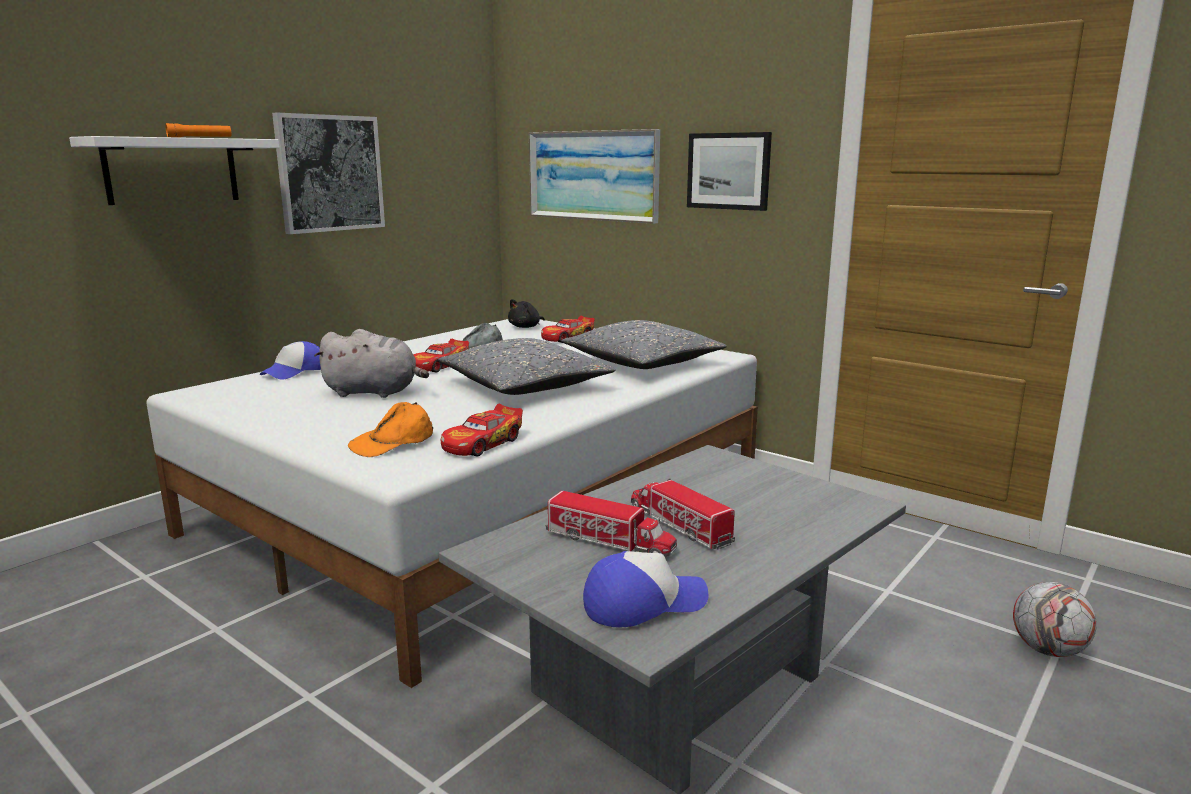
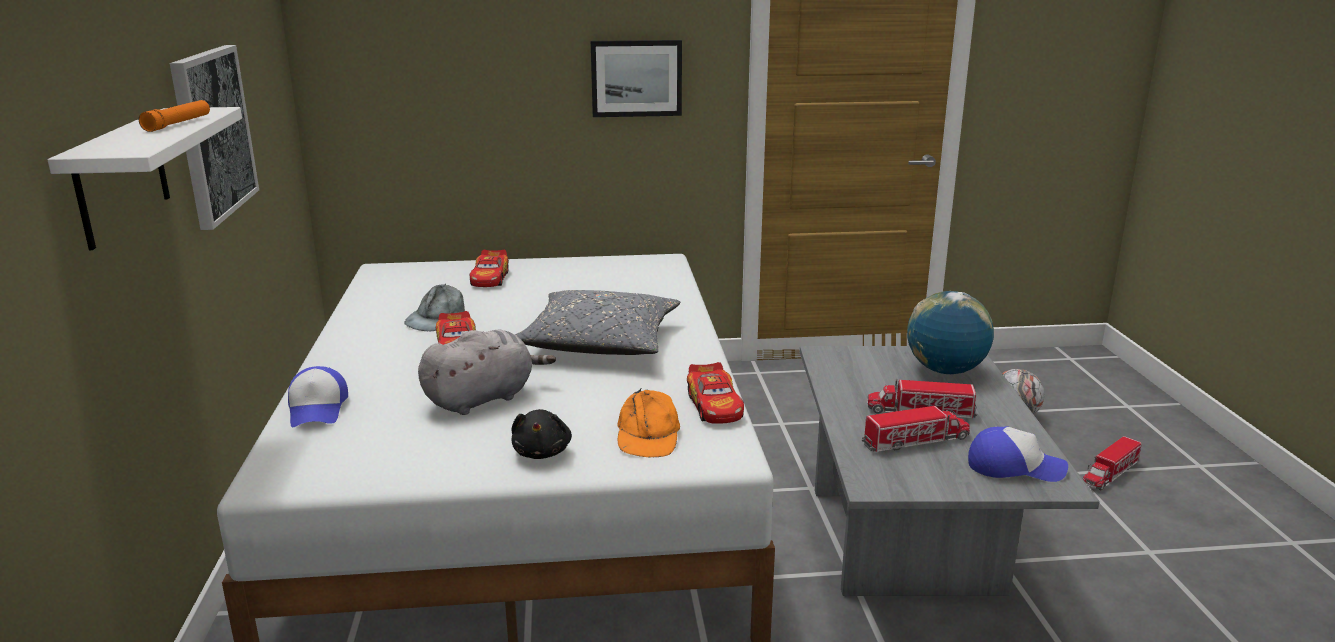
camera: 45 degrees left, 5 degrees up
black plush toy [508,299,545,328] -> black plush toy moved to [512,409,572,459]
picture [529,129,660,224] -> none
grey pillow [561,320,727,369] -> none
cap [583,551,708,628] -> cap turned 75 degrees clockwise [968,426,1068,482]
none -> globe [907,291,994,374]
none -> toy truck [1083,436,1142,490]

